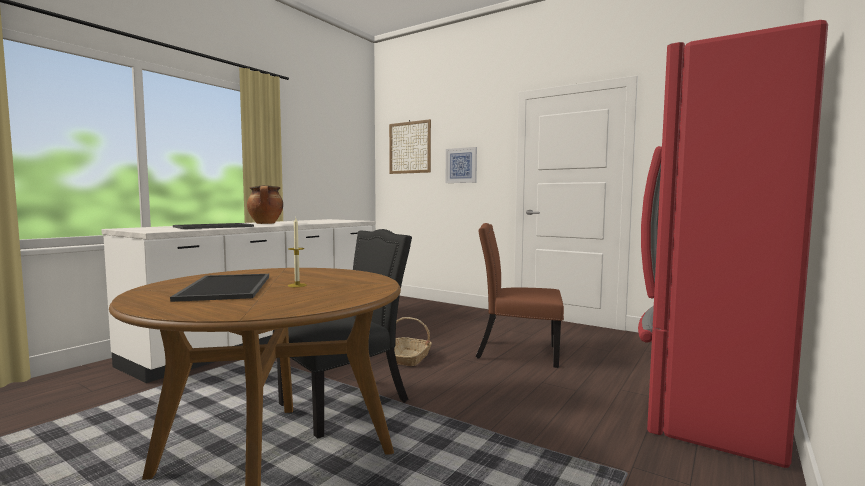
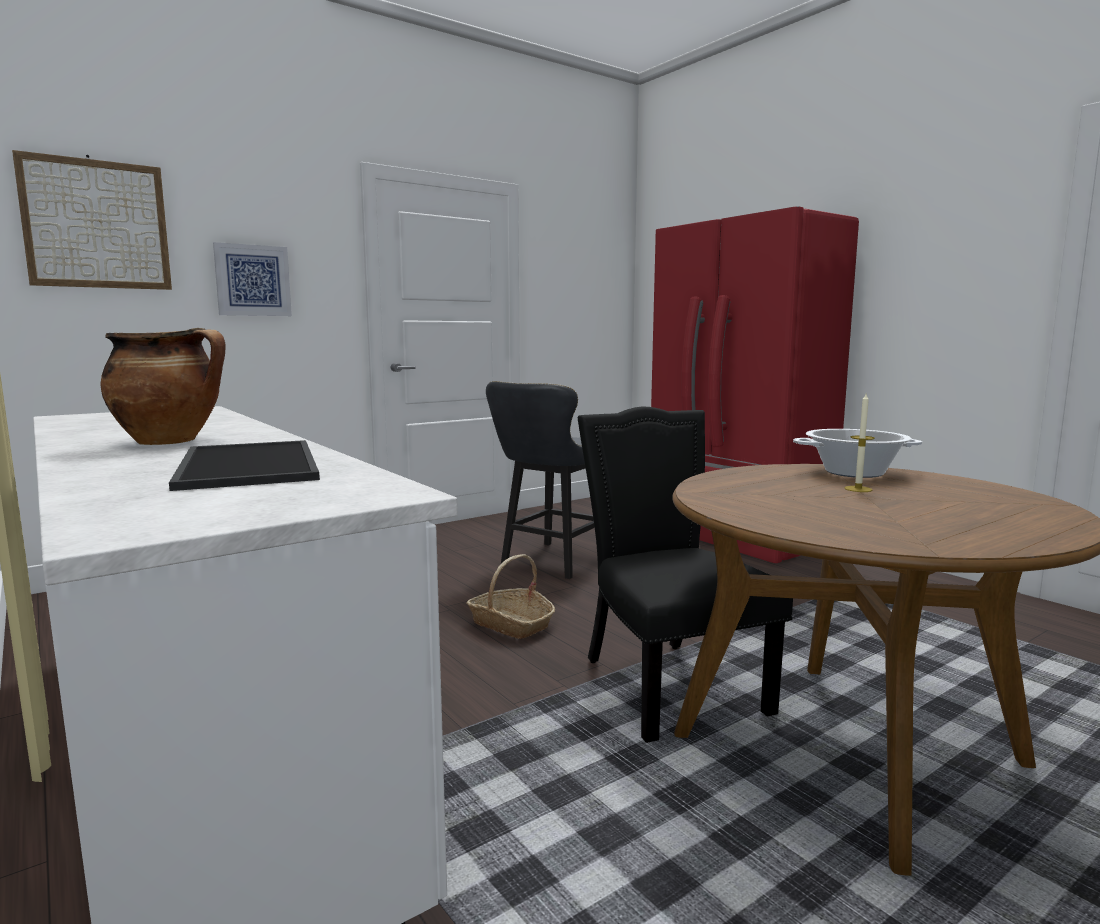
camera: 70 degrees left, 5 degrees up
tray [170,274,269,302] -> none
brown chair [475,223,564,368] -> grey stool [486,381,595,579]
none -> cooking pot [793,429,922,478]

